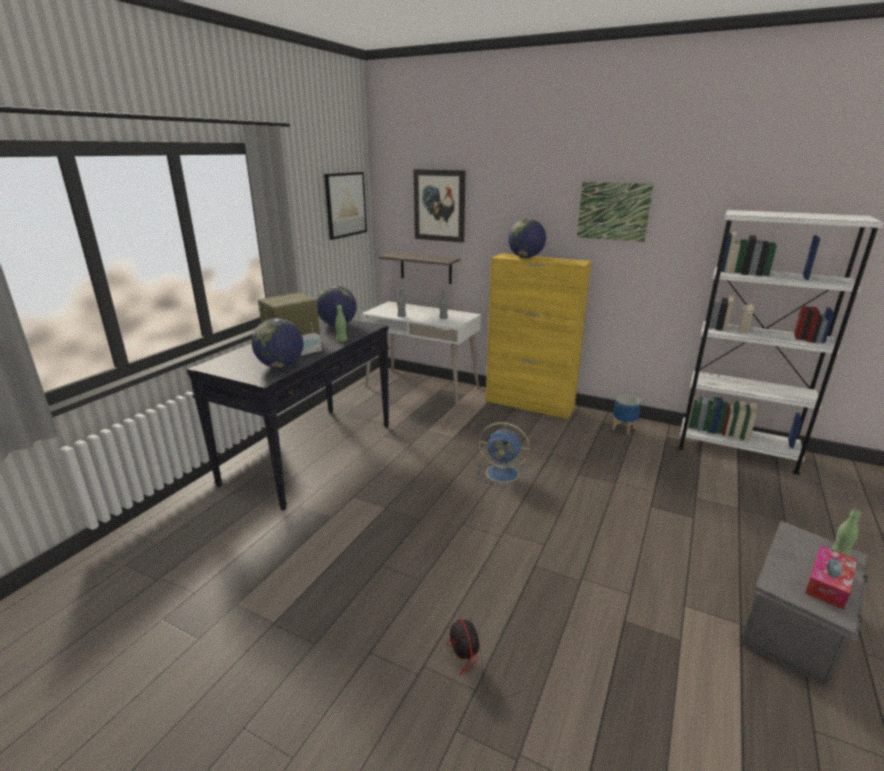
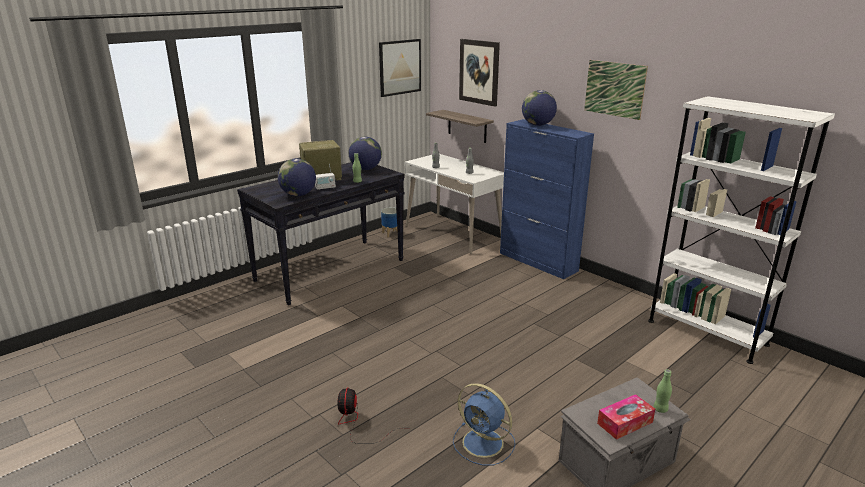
camera: 20 degrees right, 0 degrees up
blue fan [478,422,530,488] -> blue fan moved to [453,383,515,466]
yellow cabinet [486,253,592,419] -> blue cabinet [500,119,594,279]
planter [612,395,641,435] -> planter moved to [381,207,398,238]

